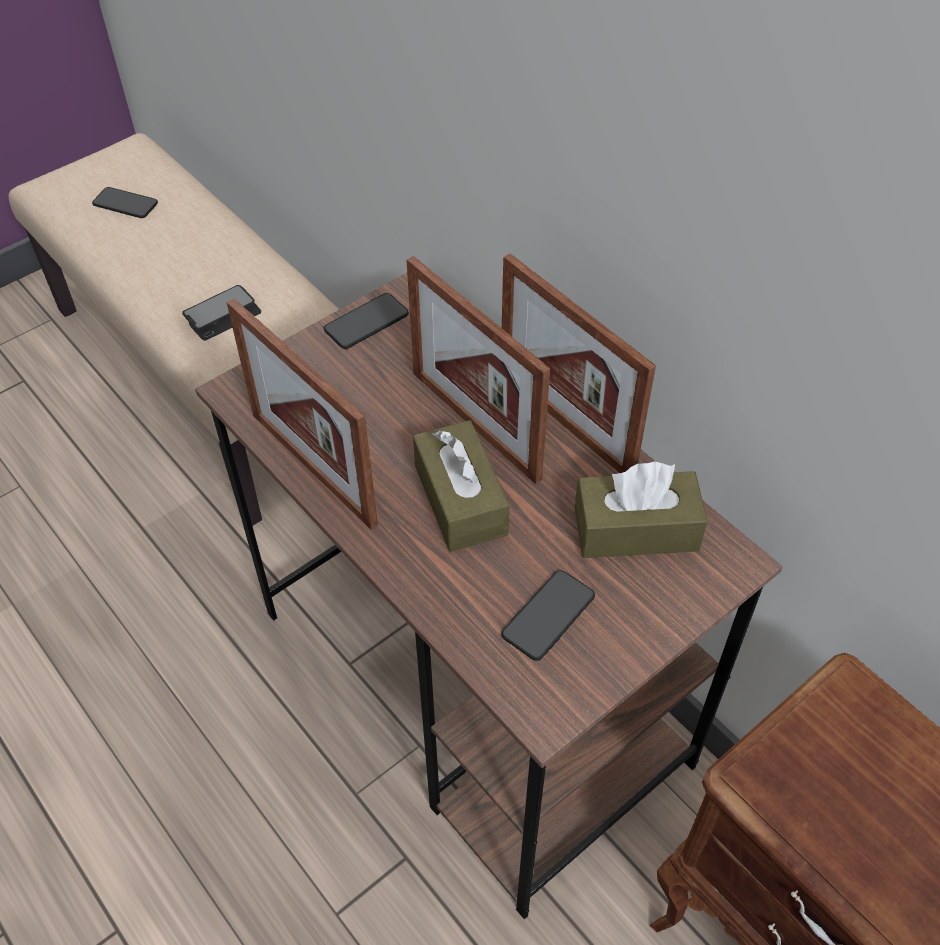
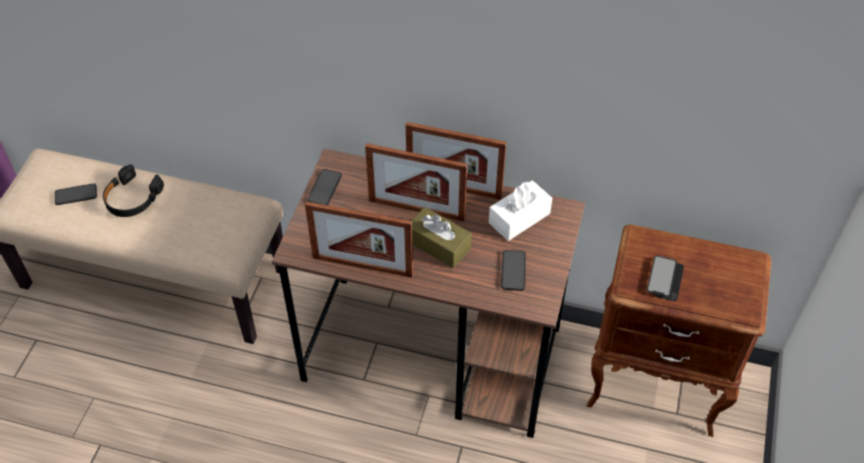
camera: 35 degrees left, 0 degrees up
phone [182,285,261,341] -> phone moved to [647,256,684,301]
brown tissue box [575,462,708,558] -> white tissue box [489,180,552,241]
none -> black headphones [103,164,164,217]

